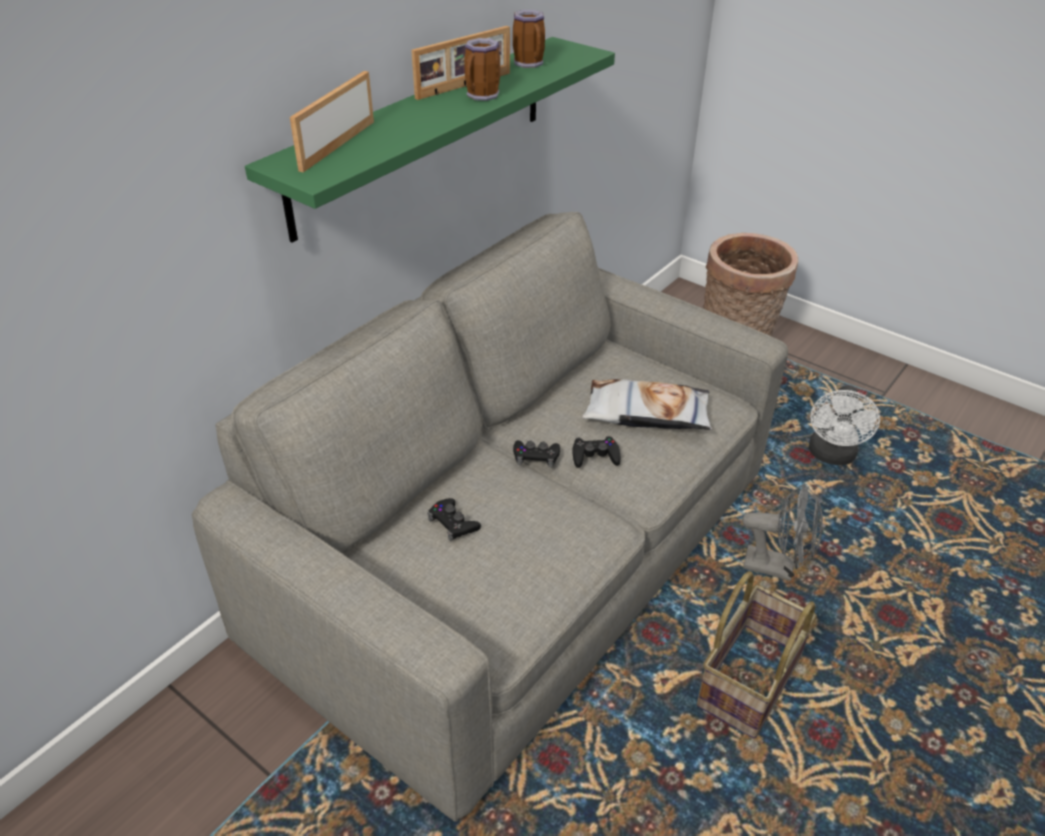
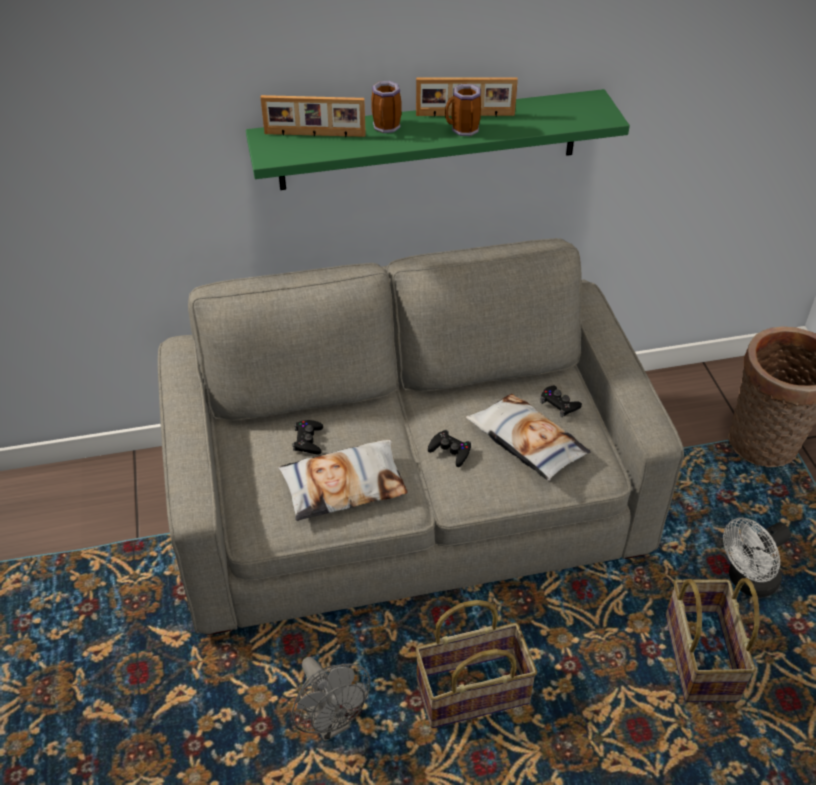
camera: 40 degrees right, 5 degrees up
picture frame [290,71,374,172] -> picture frame turned 150 degrees counterclockwise [260,95,366,137]
mug [513,10,545,68] -> mug moved to [371,81,401,133]
black game controller [513,440,560,468] -> black game controller moved to [540,386,582,417]
grey fan [742,483,823,581] -> grey fan moved to [292,657,370,741]
none -> pillow [278,440,408,521]
none -> basket [665,578,760,702]

